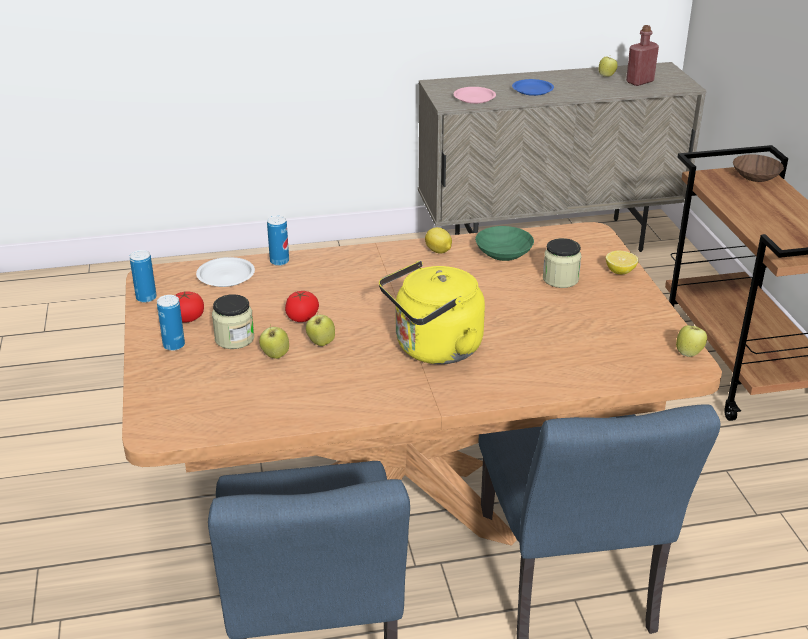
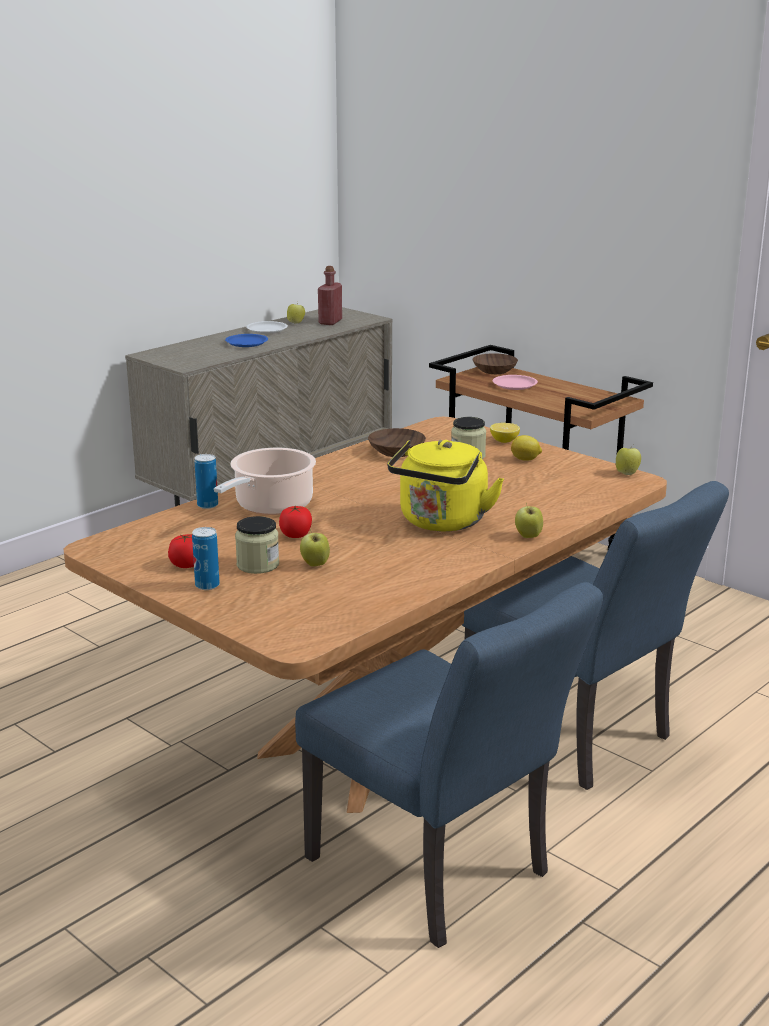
camera: 35 degrees left, 10 degrees down
can [130,250,157,303] -> none
white plate [196,257,255,287] -> white plate moved to [246,321,288,334]
apple [306,314,335,346] -> apple moved to [515,504,543,538]
lemon [425,227,452,254] -> lemon moved to [511,435,542,461]
pink plate [454,87,496,104] -> pink plate moved to [493,375,538,390]
green bowl [475,226,534,261] -> brown bowl [368,428,426,457]
none -> cooking pot [214,448,316,515]

